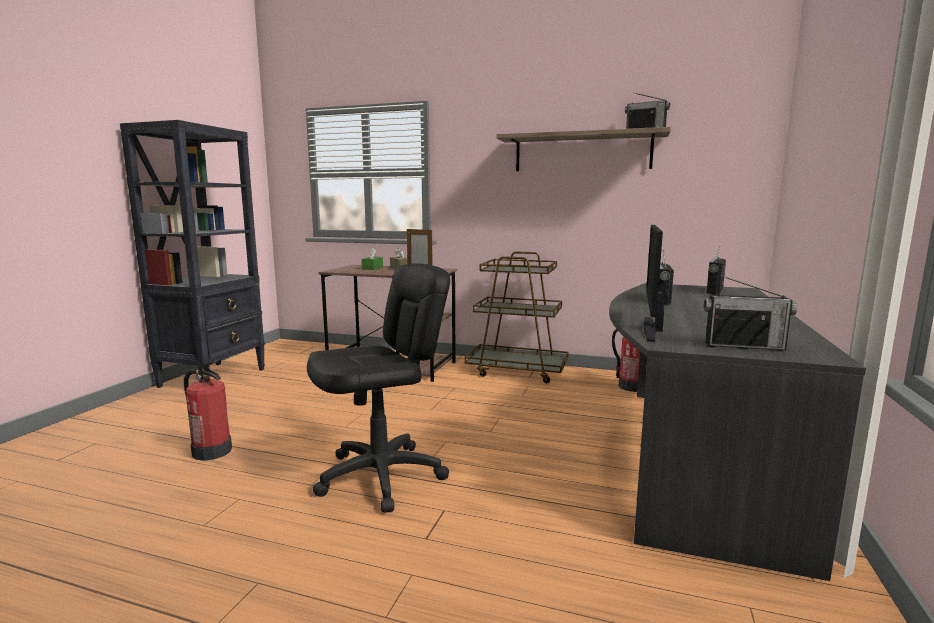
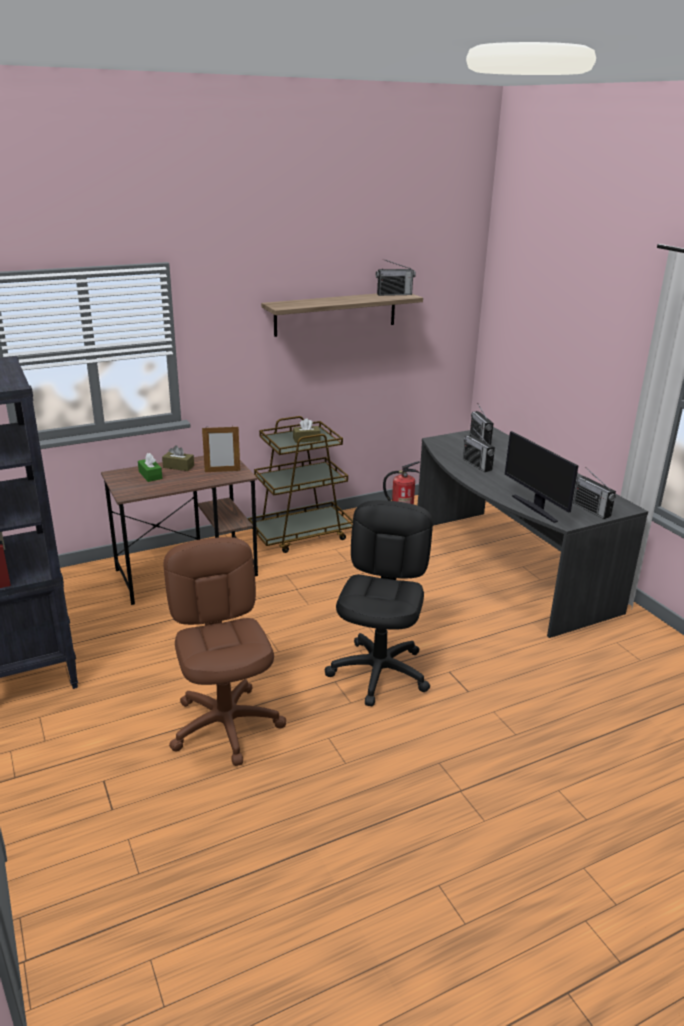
camera: 45 degrees left, 15 degrees up
fire extinguisher [184,361,232,461] -> brown office chair [164,537,286,766]
radio [704,275,797,350] -> radio turned 90 degrees clockwise [573,467,616,519]
none -> brown tissue box [293,418,321,443]

